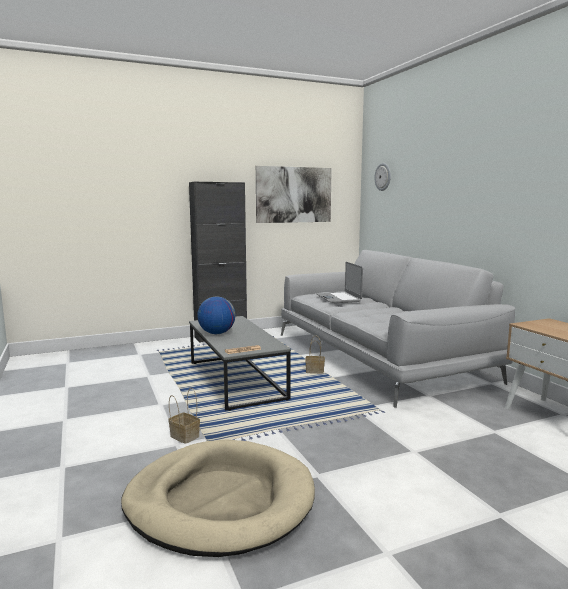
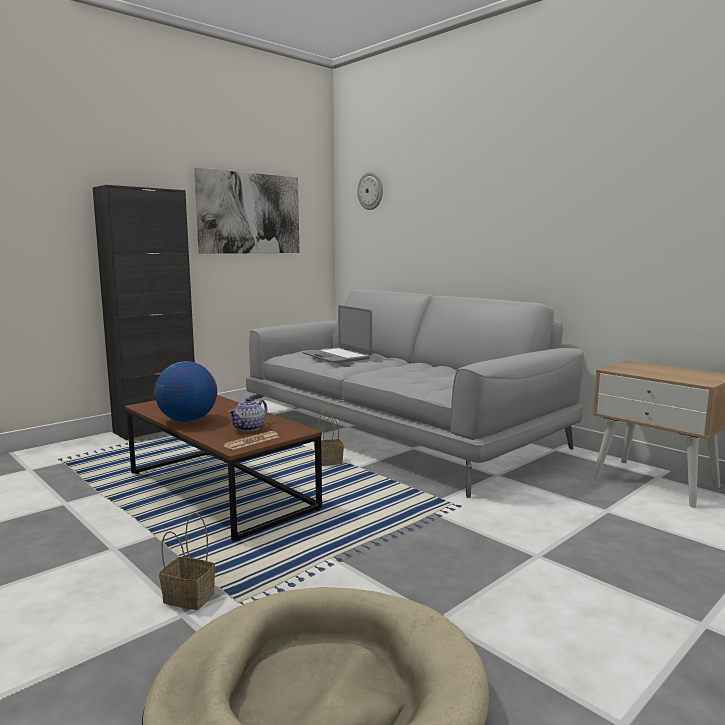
camera: 20 degrees left, 0 degrees up
grey coffee table [189,316,291,411] -> brown coffee table [125,395,322,541]
none -> teapot [228,398,267,431]

